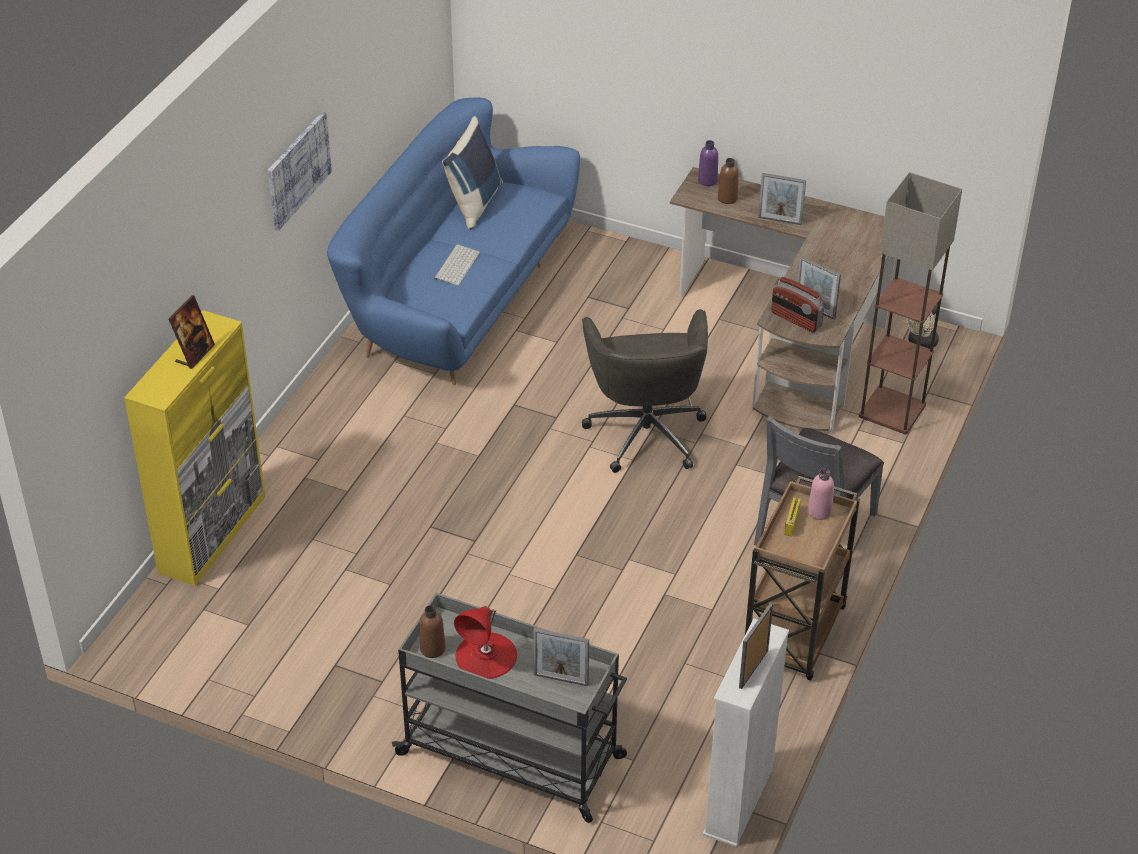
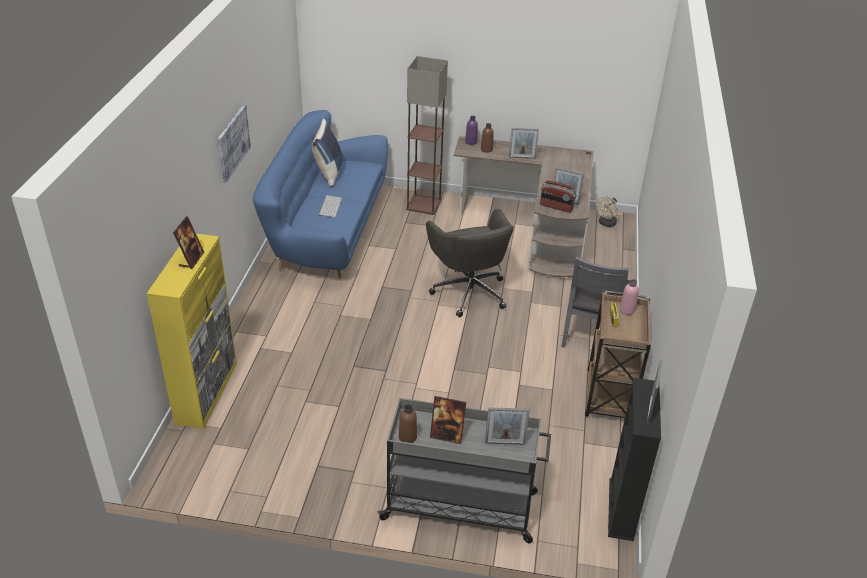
camera: 15 degrees left, 5 degrees down
red table lamp [454,606,517,679] -> picture frame [430,396,466,444]
white bookcase [703,619,789,847] -> black bookcase [608,378,661,541]
floor lamp [859,172,962,434] -> floor lamp moved to [406,56,448,215]

